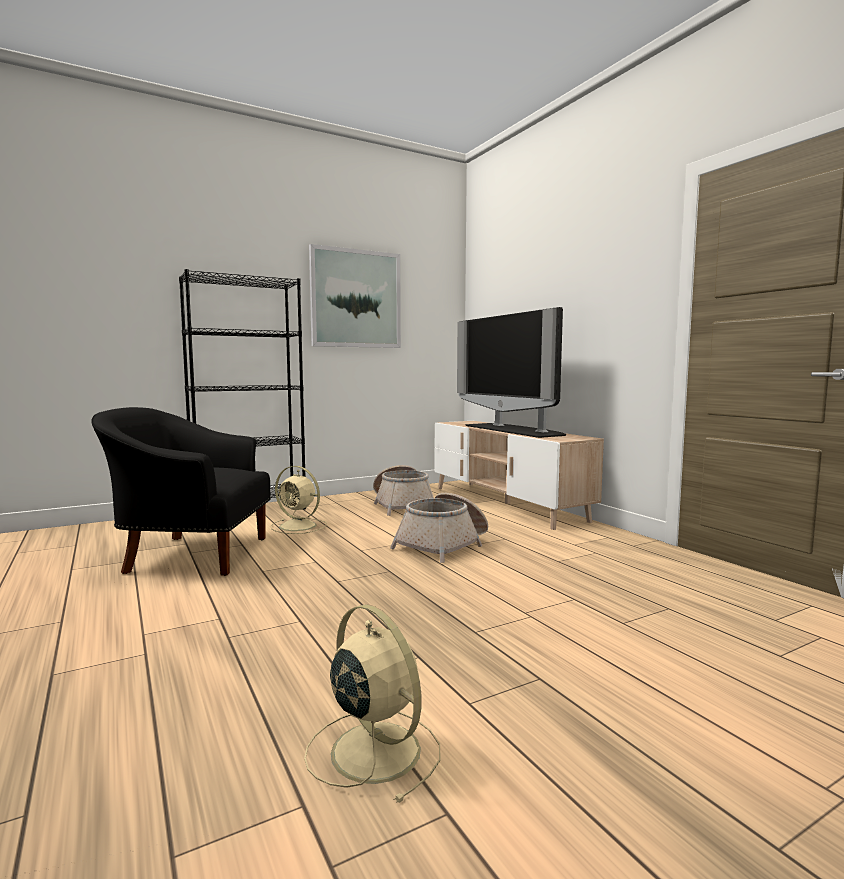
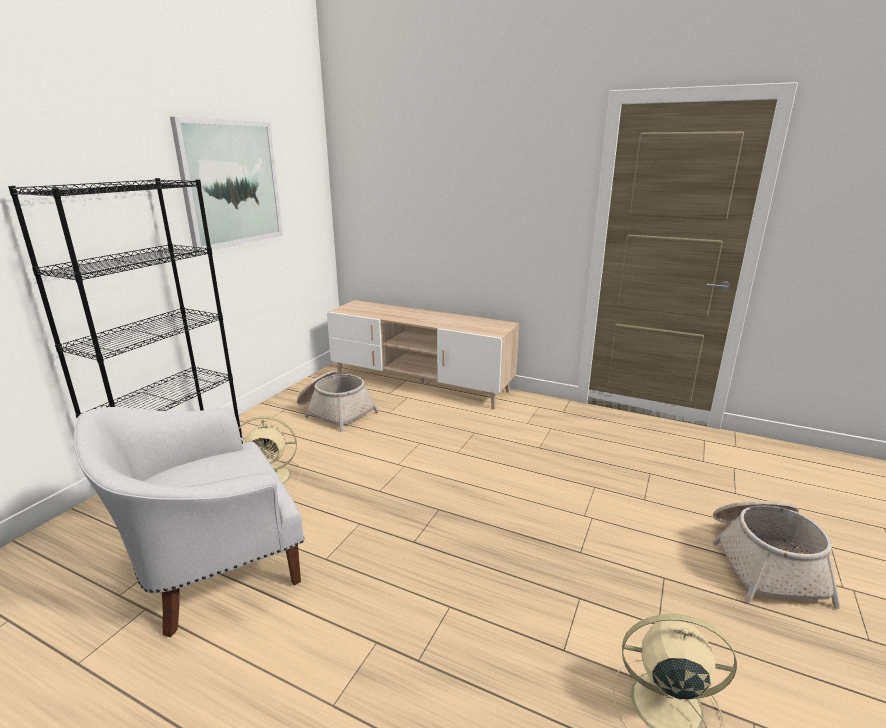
camera: 35 degrees left, 15 degrees up
black armchair [91,407,271,576] -> white armchair [74,407,304,637]
basket [390,493,488,563] -> basket moved to [712,501,840,609]
television [457,307,566,438] -> none

